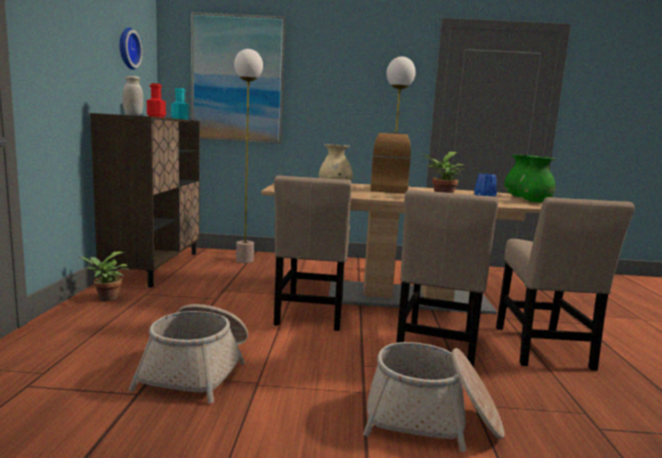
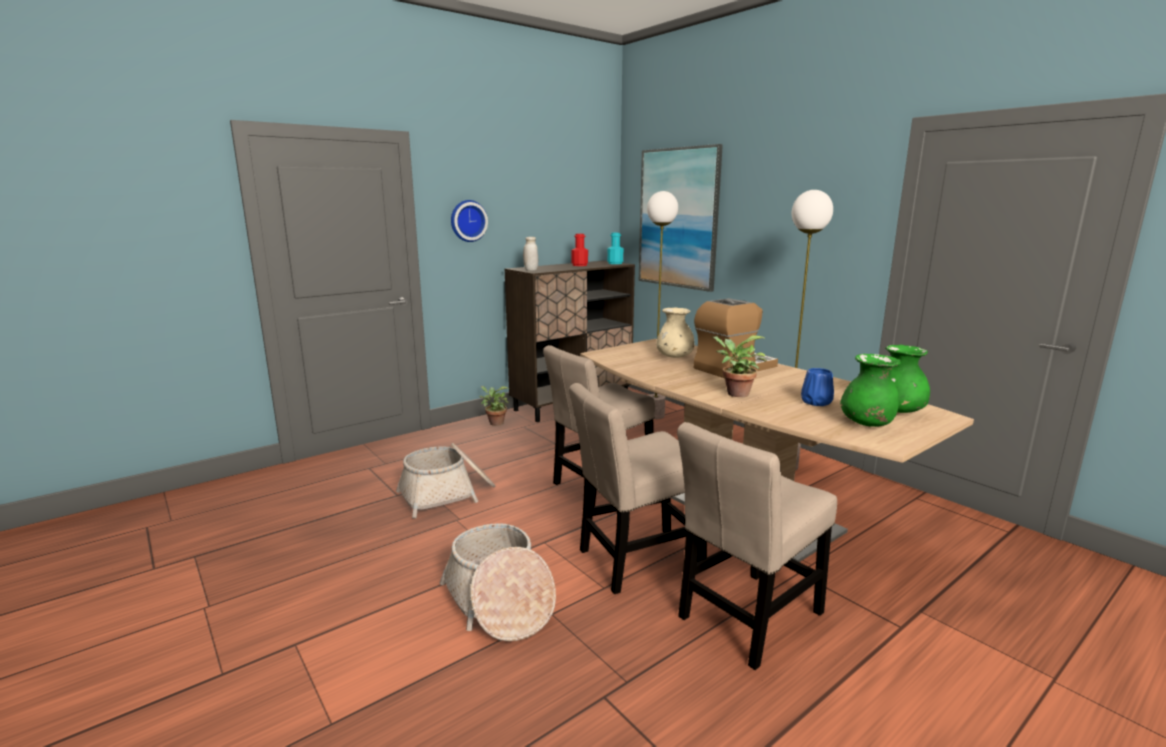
camera: 50 degrees right, 5 degrees up
wall clock [120,27,143,70] -> wall clock moved to [451,200,488,242]

